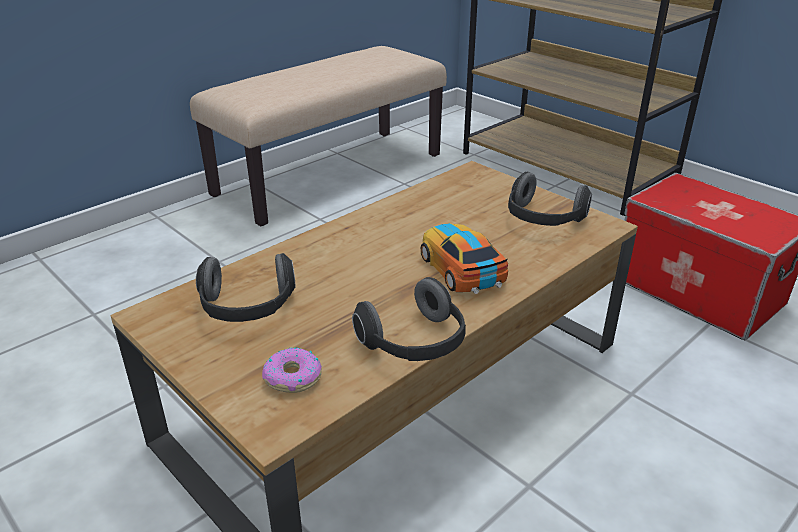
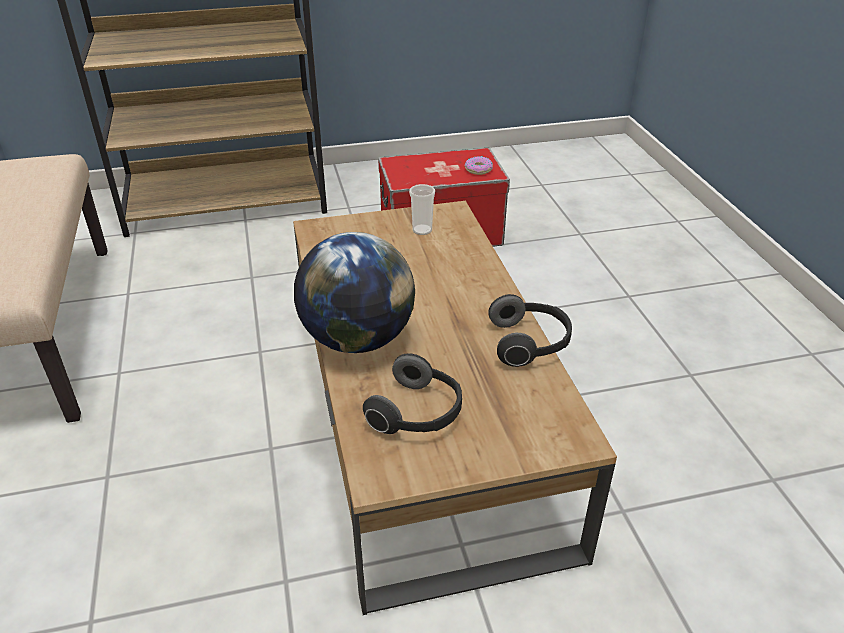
camera: 60 degrees left, 5 degrees up
donut [262,347,322,393] -> donut moved to [465,156,493,175]
toy car [420,223,508,294] -> none
headphones [508,172,592,226] -> cup [409,184,435,235]
none -> globe [294,232,415,353]

